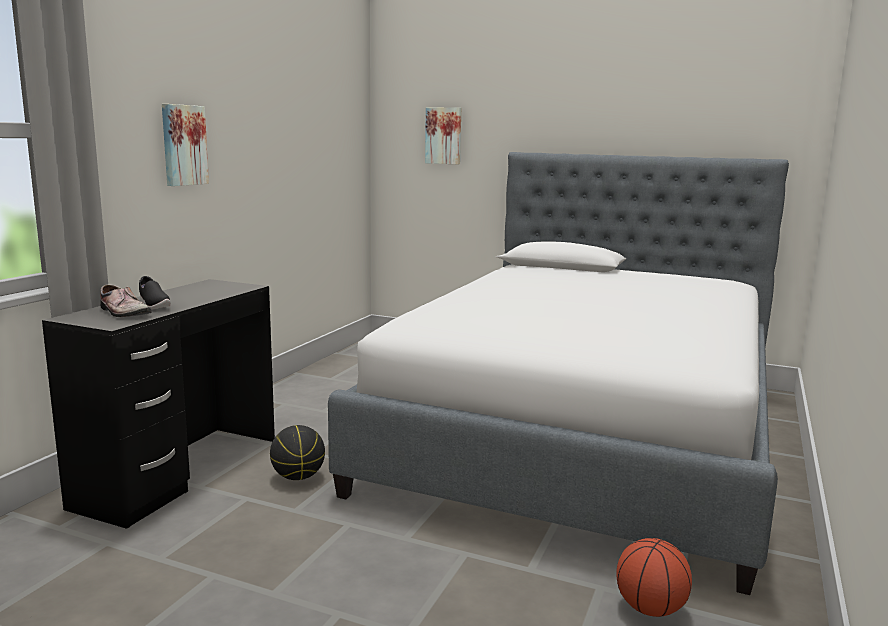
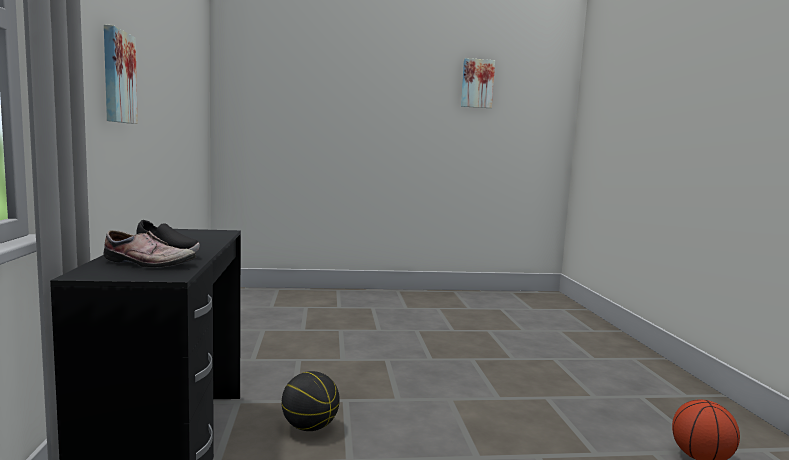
camera: 30 degrees left, 5 degrees down
bed [328,152,789,595] -> none
picture [425,107,461,164] -> picture moved to [461,58,495,108]

